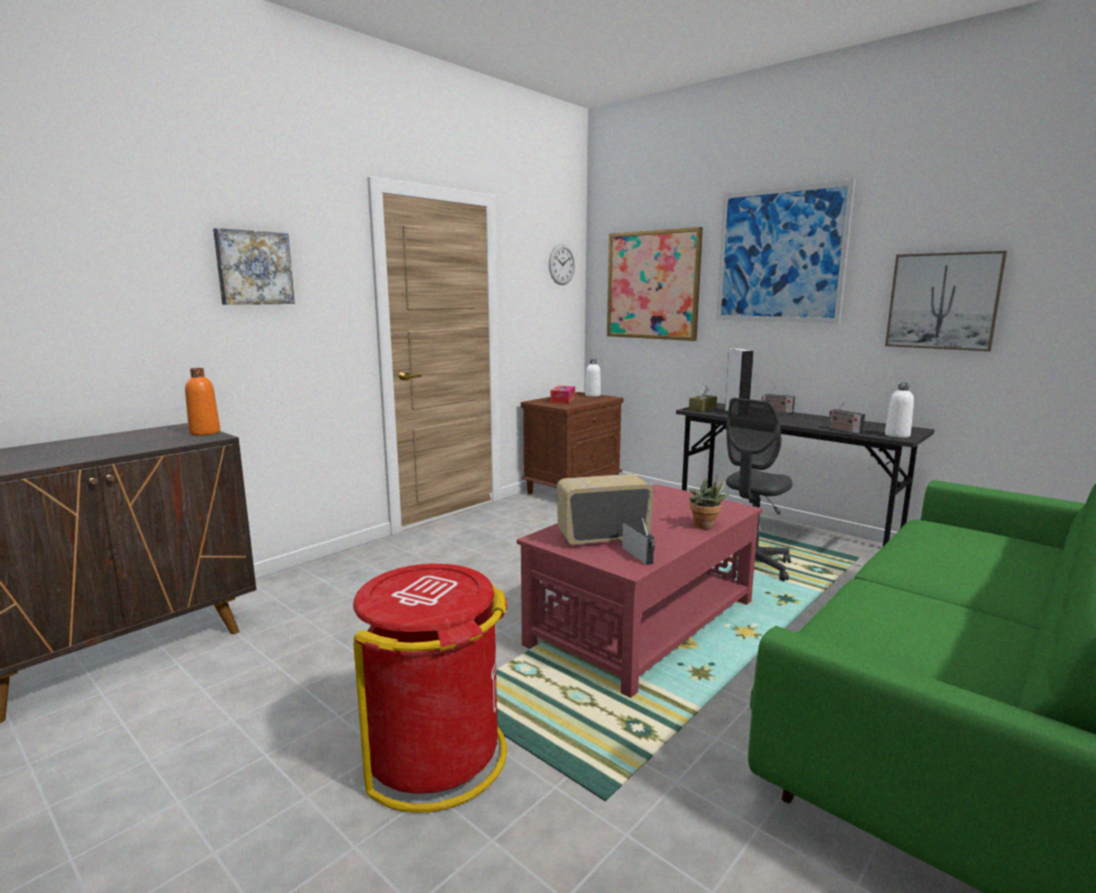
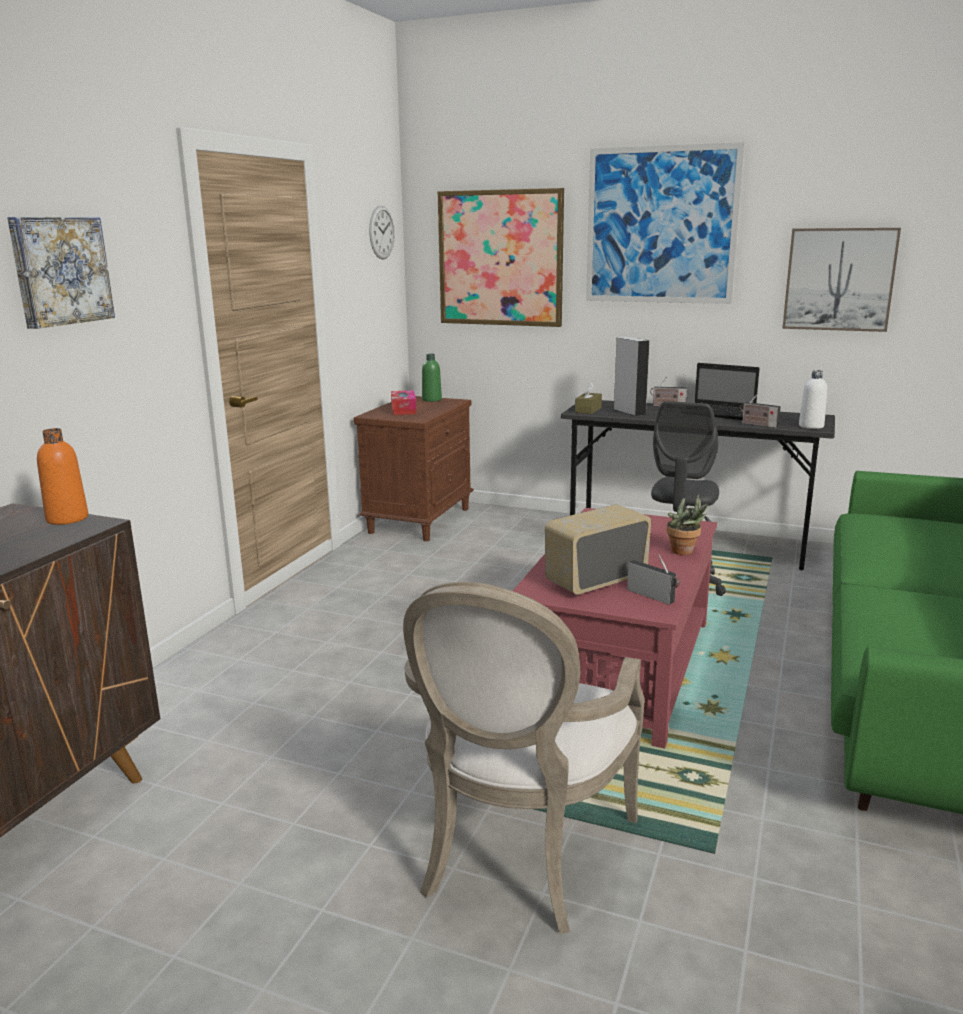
camera: 20 degrees left, 5 degrees up
red trash can [353,564,508,813] -> armchair [403,582,645,934]
white bottle [585,359,601,397] -> green bottle [422,354,442,402]
none -> laptop [695,363,760,420]

